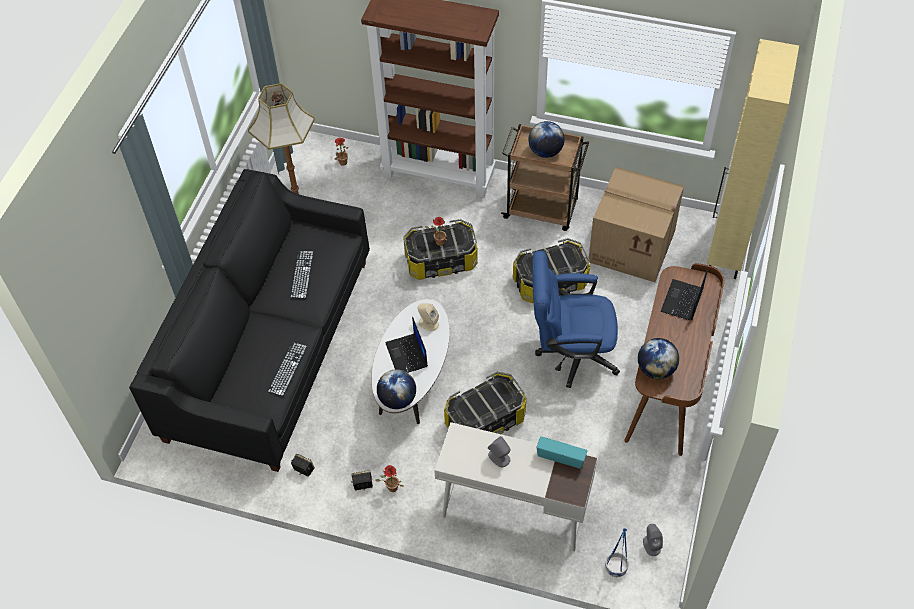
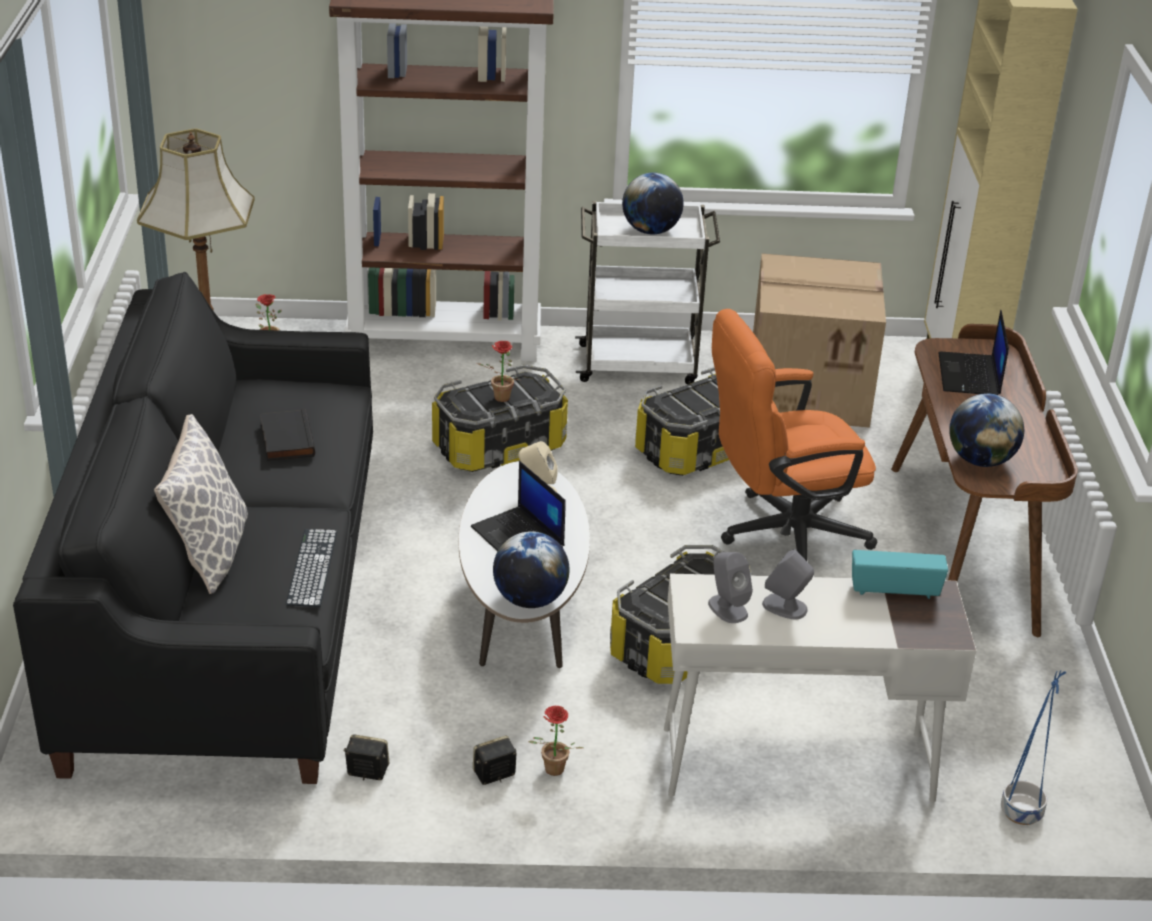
camera: 20 degrees left, 20 degrees down
keyboard [290,251,314,299] -> black book [260,409,315,461]
brown cart [501,124,589,231] -> white cart [575,201,720,384]
blue office chair [532,251,620,388] -> orange office chair [712,309,877,561]
grey speaker [643,524,663,556] -> grey speaker moved to [708,552,753,623]
none -> pillow [154,414,248,594]

